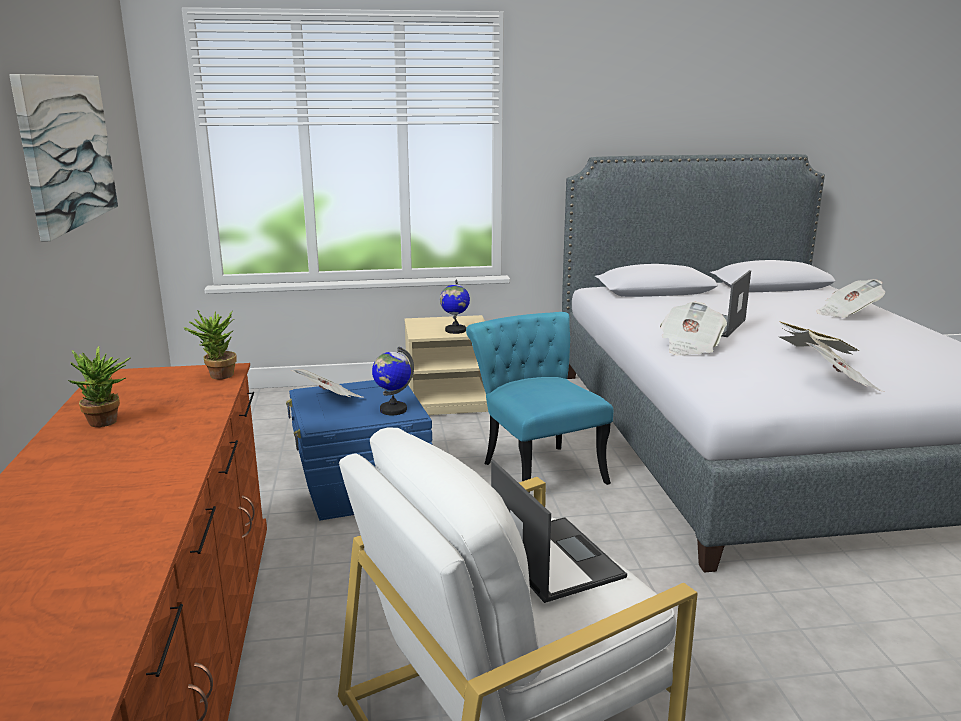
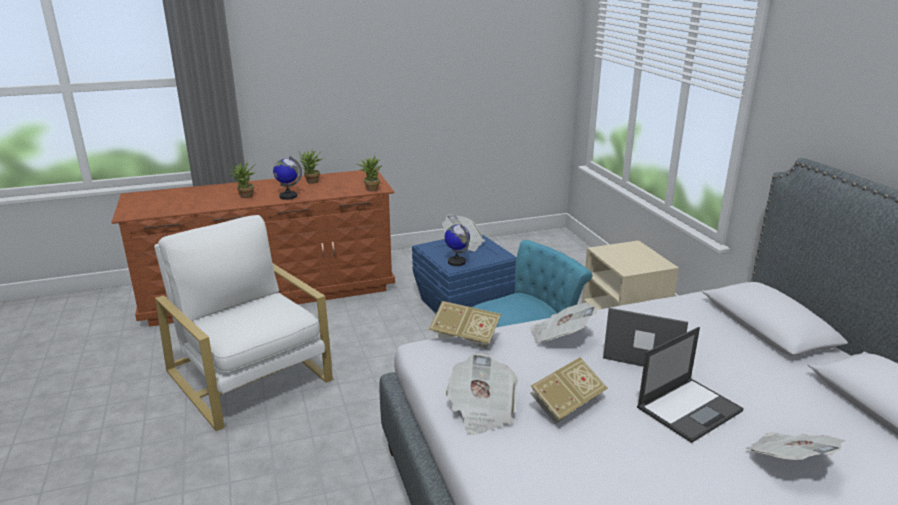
camera: 80 degrees right, 5 degrees up
picture [9,74,118,242] -> none
globe [440,279,470,334] -> globe moved to [273,156,302,200]
laptop [491,460,627,603] -> laptop moved to [637,327,744,443]
none -> potted plant [229,162,256,198]
none -> book [429,301,501,349]

